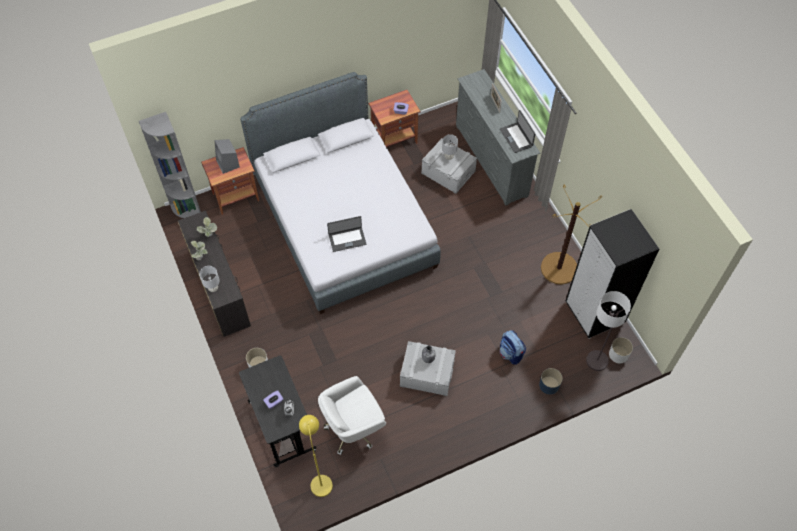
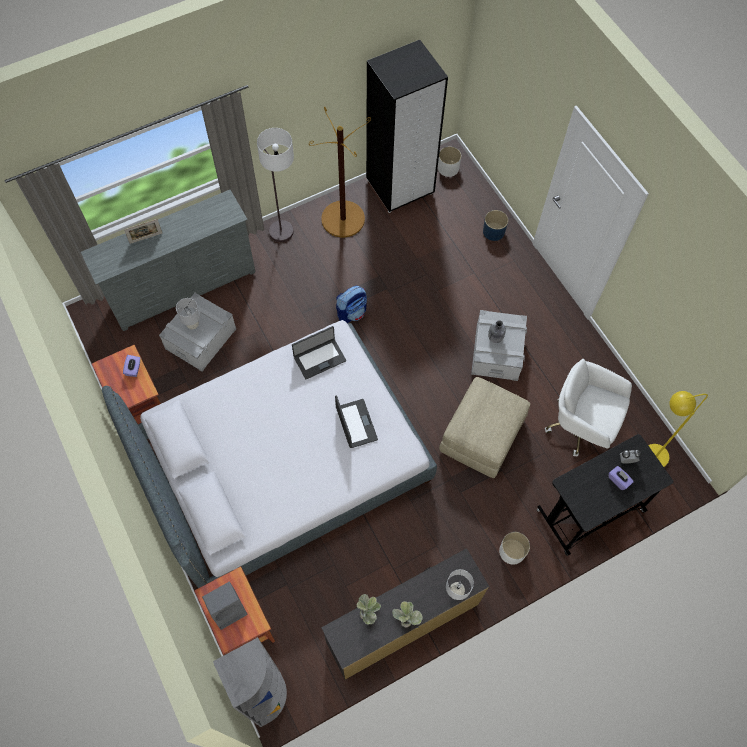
camera: 95 degrees left, 5 degrees up
white office chair [318,376,386,455] -> white office chair turned 150 degrees clockwise [545,359,632,457]
backpack [499,330,526,365] -> backpack moved to [336,286,367,323]
laptop [500,110,535,153] -> laptop moved to [292,326,346,379]
white floor lamp [586,291,631,371] -> white floor lamp moved to [257,128,294,242]
none -> beige ottoman [439,377,530,478]

